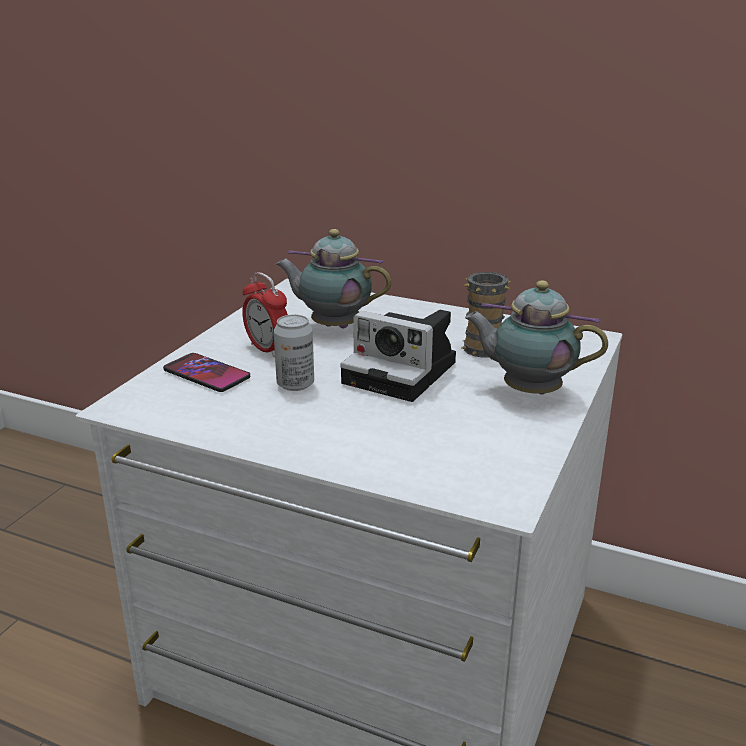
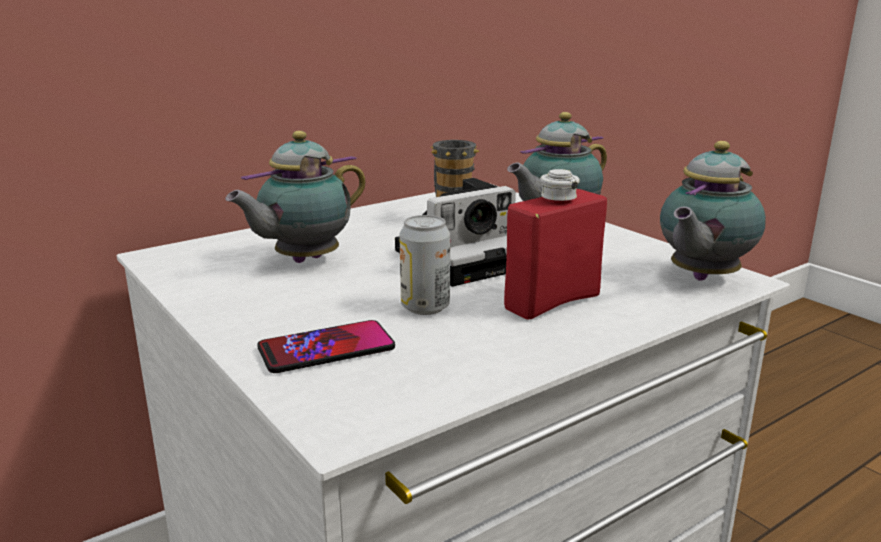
camera: 60 degrees left, 5 degrees down
alarm clock [242,272,288,357] -> none
none -> red bottle [504,169,607,320]
none -> teapot [660,141,766,281]

